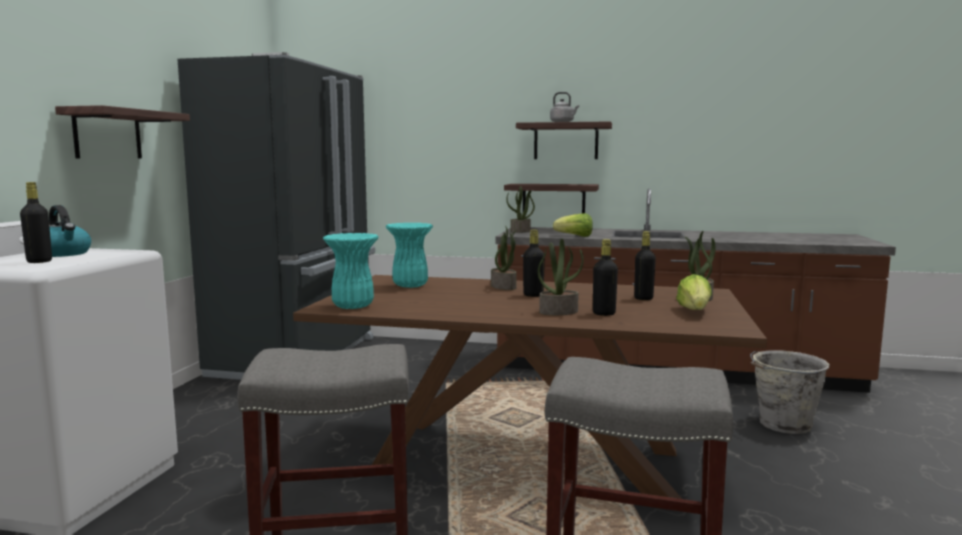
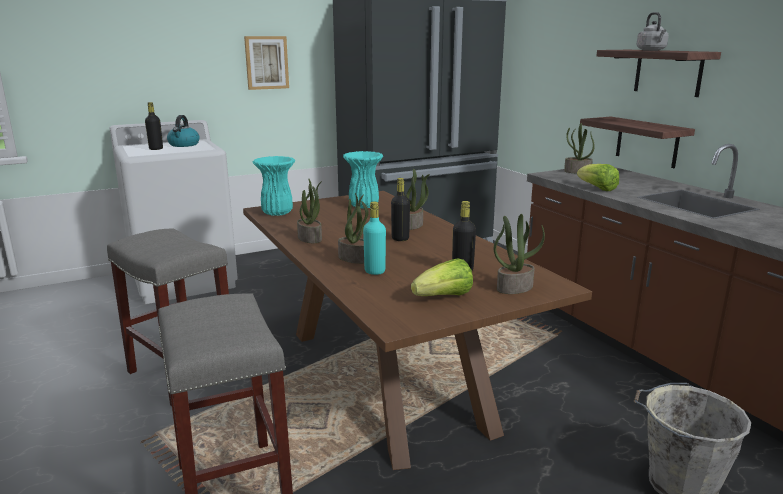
camera: 50 degrees right, 10 degrees up
shelf [55,105,190,159] -> picture [244,36,289,90]
black bottle [593,239,618,316] -> turquoise bottle [363,202,386,275]
none -> potted plant [297,178,322,243]

